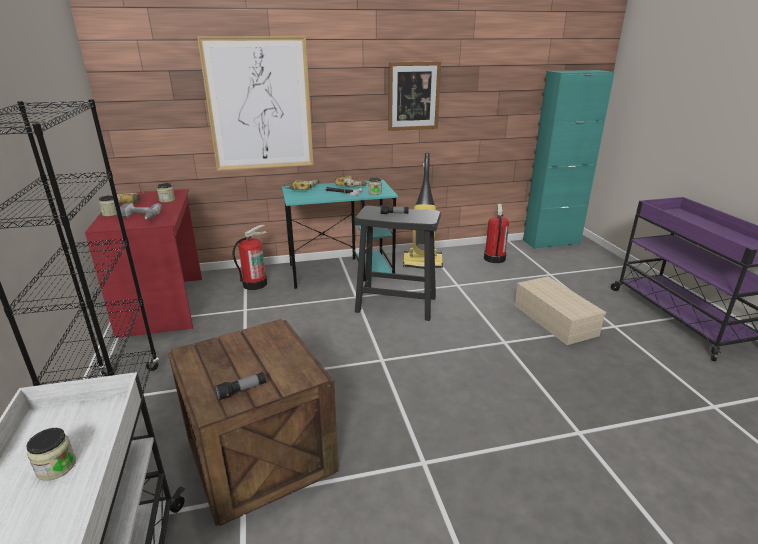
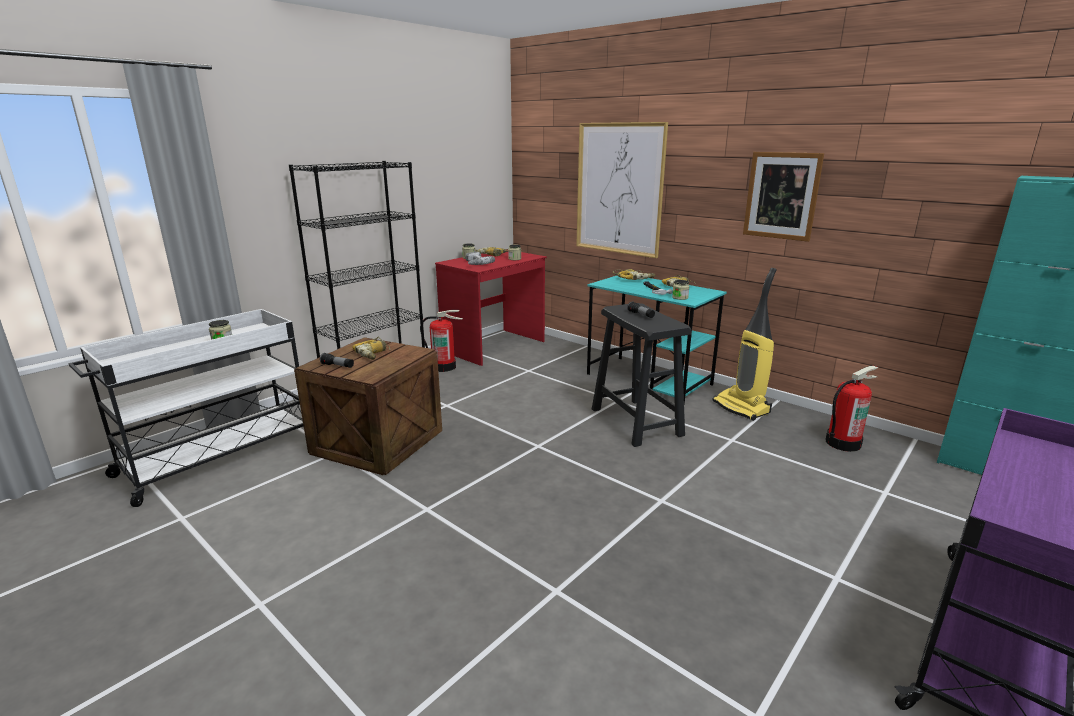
camera: 55 degrees right, 5 degrees down
fire extinguisher [232,224,267,290] -> fire extinguisher moved to [420,310,463,372]
beige storage box [515,276,606,345] -> none
none -> power drill [352,337,390,360]

